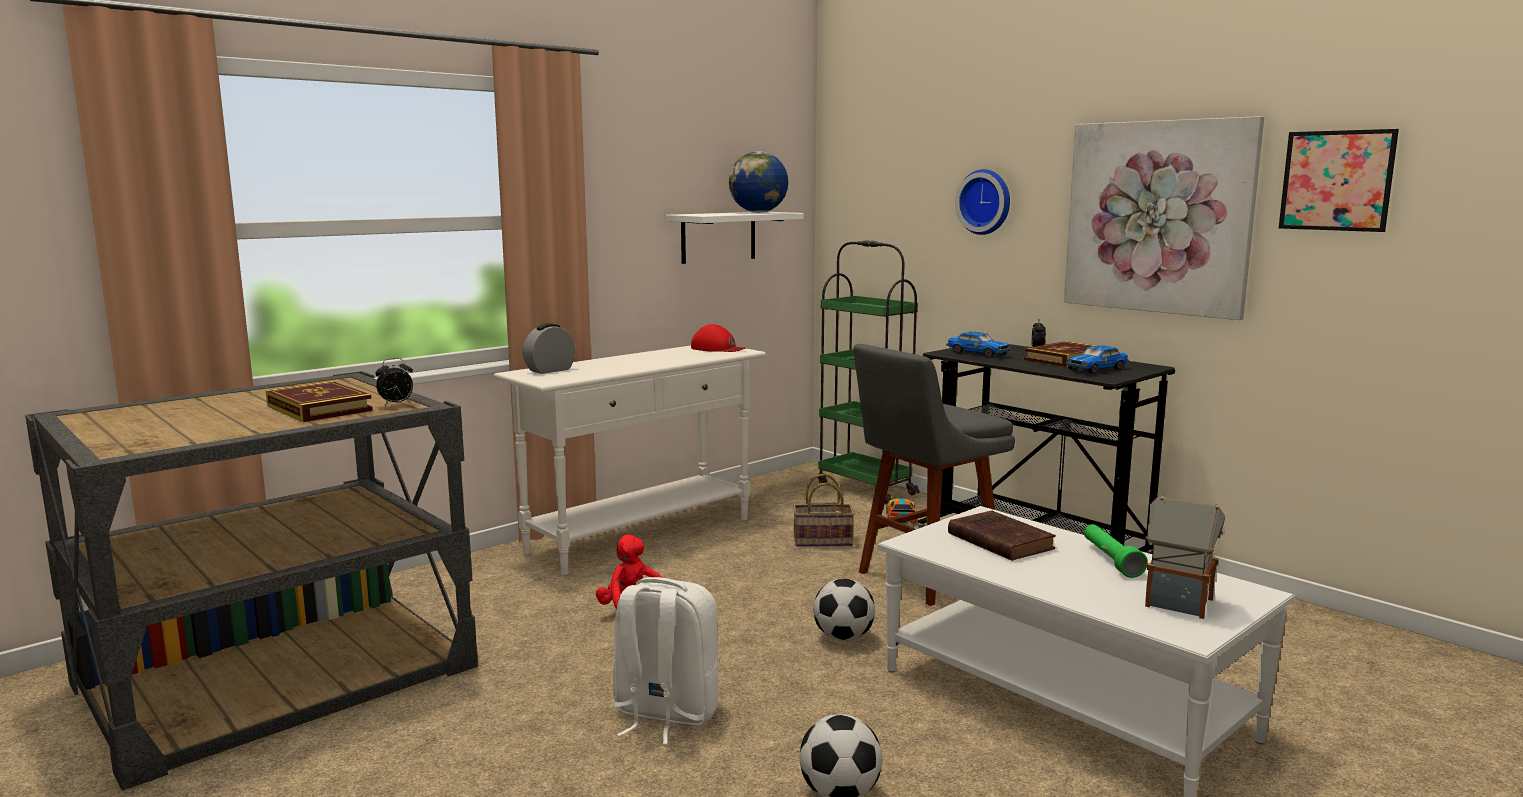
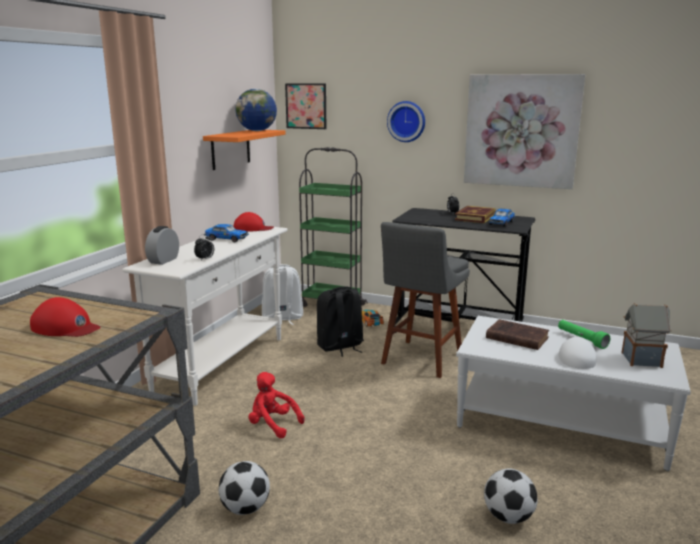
camera: 25 degrees left, 5 degrees up
book [266,381,373,422] -> red cap [30,297,101,337]
alarm clock [375,358,413,405] -> alarm clock moved to [194,234,214,260]
white backpack [612,577,719,745] -> white backpack moved to [262,264,303,325]
white shelf [666,212,804,264] -> orange shelf [203,130,286,170]
basket [793,473,854,547] -> black backpack [317,286,364,357]
football [813,579,875,641] -> football moved to [219,461,270,515]
toy car [946,332,1011,358] -> toy car moved to [204,224,249,242]
picture [1279,129,1399,232] -> picture moved to [285,83,326,129]
none -> white cap [558,337,596,369]

